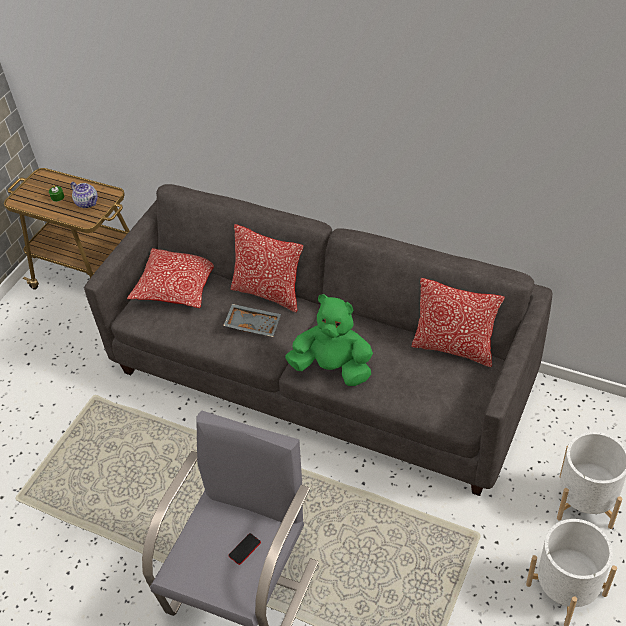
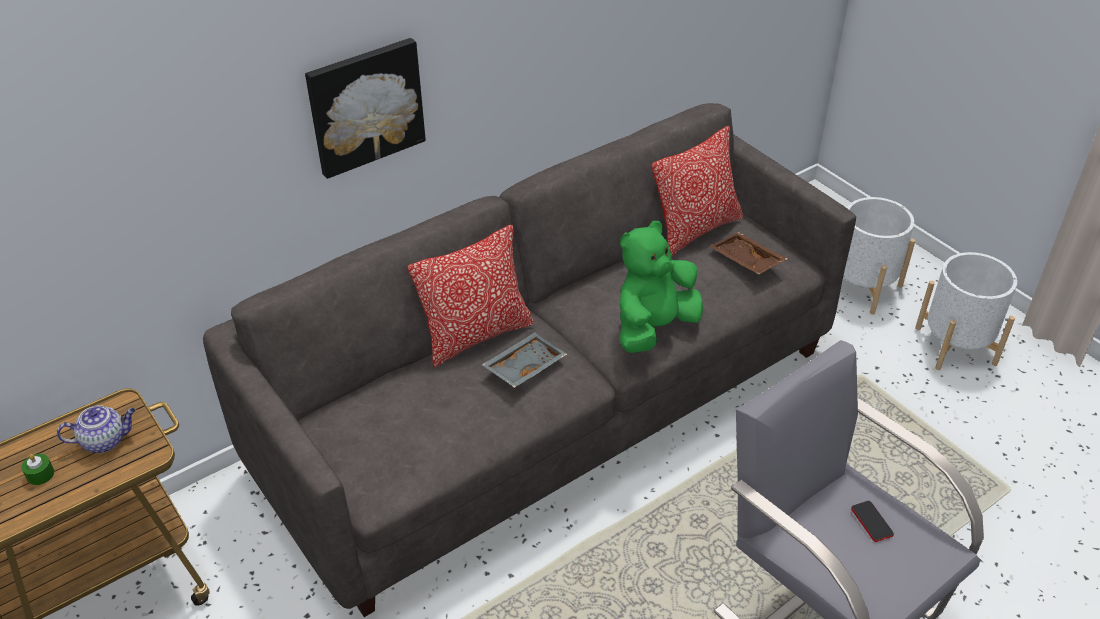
camera: 65 degrees left, 5 degrees down
pillow [127,248,214,308] -> none
none -> picture [305,38,426,179]
none -> brown tray [710,232,788,274]

